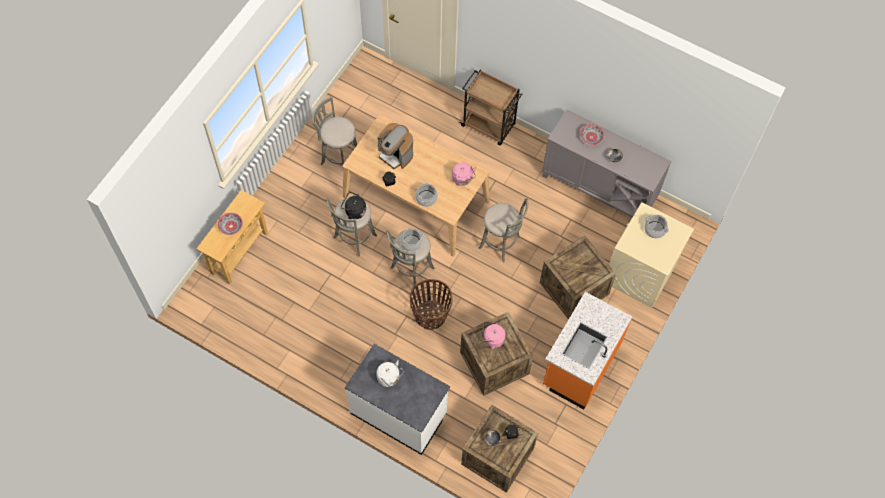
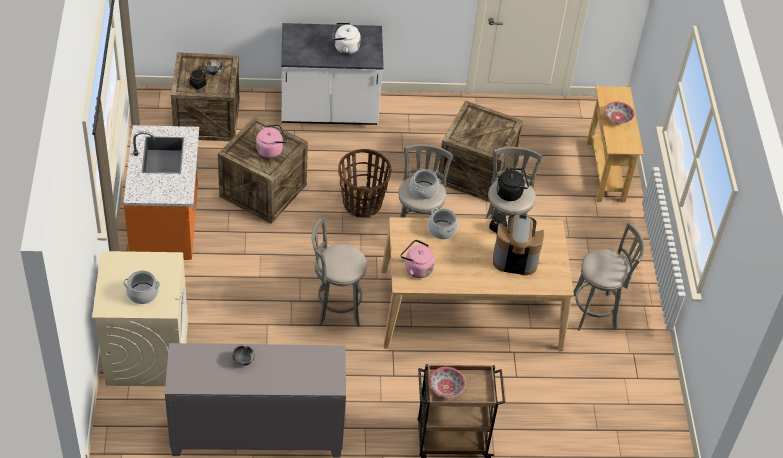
camera: 145 degrees right, 15 degrees down
crate [539,236,616,320] -> crate moved to [438,100,523,202]
bowl [580,124,605,145] -> bowl moved to [429,367,465,398]

